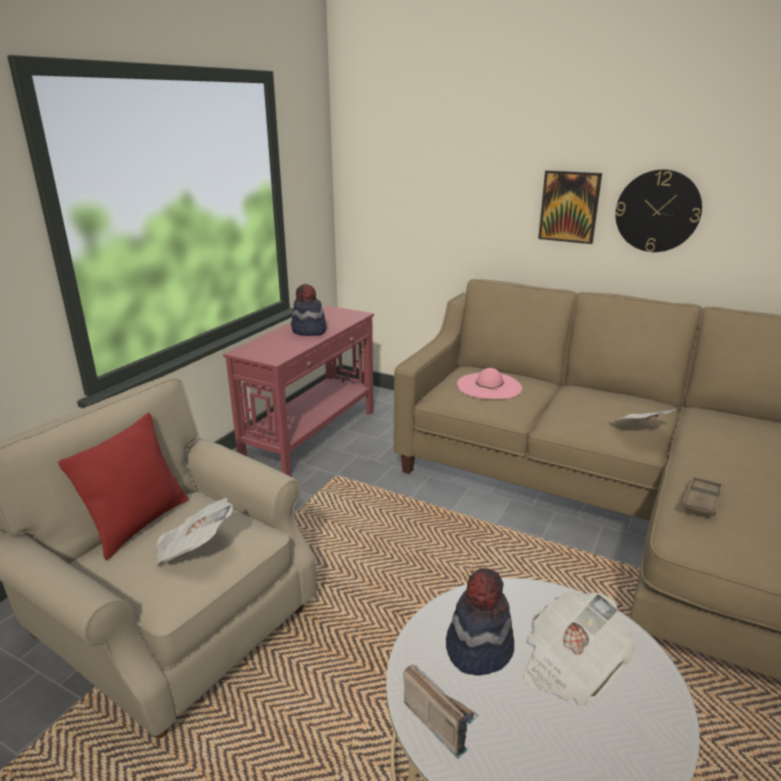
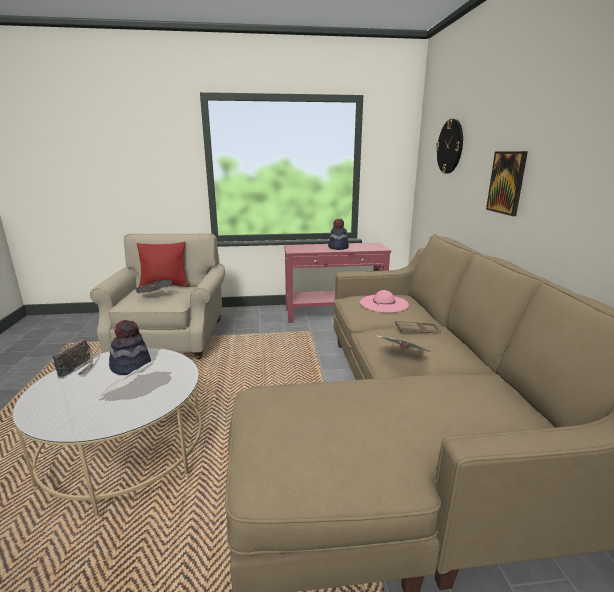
camera: 55 degrees right, 5 degrees down
wall clock [615,169,702,252] -> wall clock moved to [436,119,463,174]
brown tray [682,476,724,517] -> brown tray moved to [395,321,441,334]

